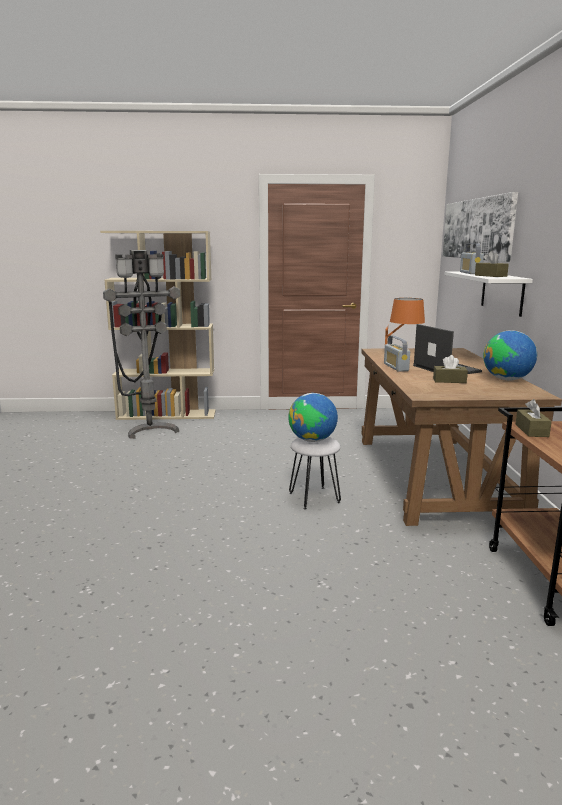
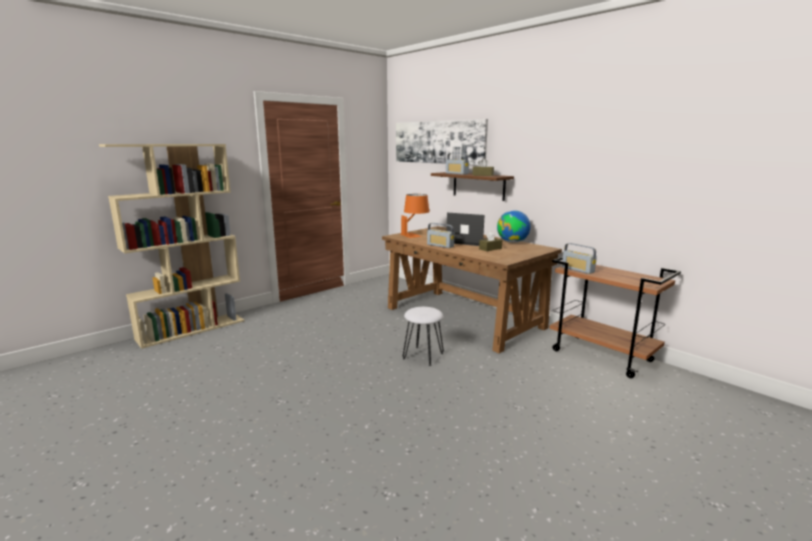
camera: 40 degrees left, 0 degrees up
grey floor lamp [103,250,180,439] -> none
globe [288,393,338,442] -> none
white shelf [444,272,533,317] -> brown shelf [431,172,514,201]
brown tissue box [516,399,552,437] -> radio [562,243,597,274]

